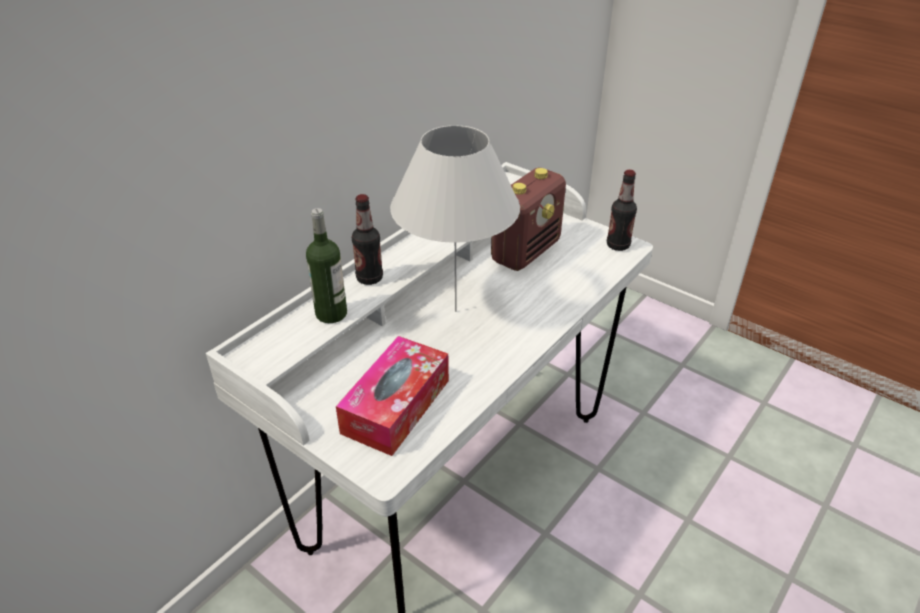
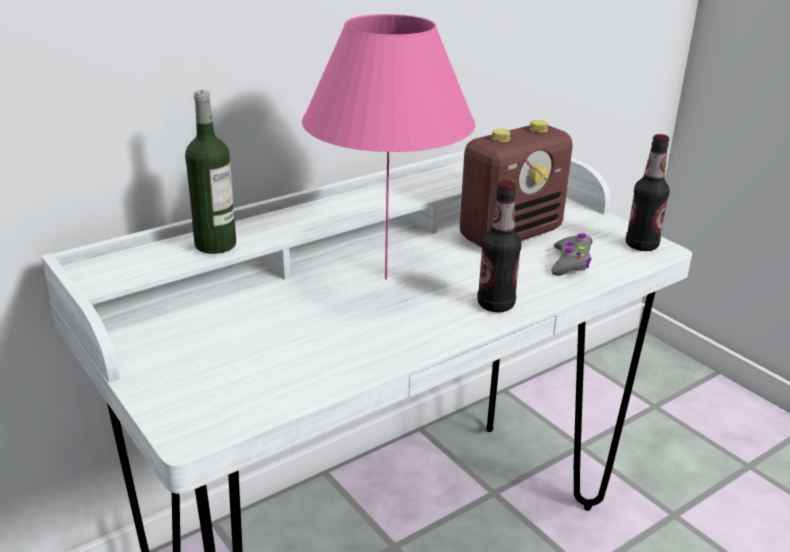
camera: 15 degrees right, 10 degrees down
tissue box [336,336,449,456] -> none
bottle [352,194,383,285] -> bottle moved to [477,180,522,312]
white table lamp [390,125,520,312] -> pink table lamp [302,14,475,280]
none -> grey game controller [551,233,592,276]

